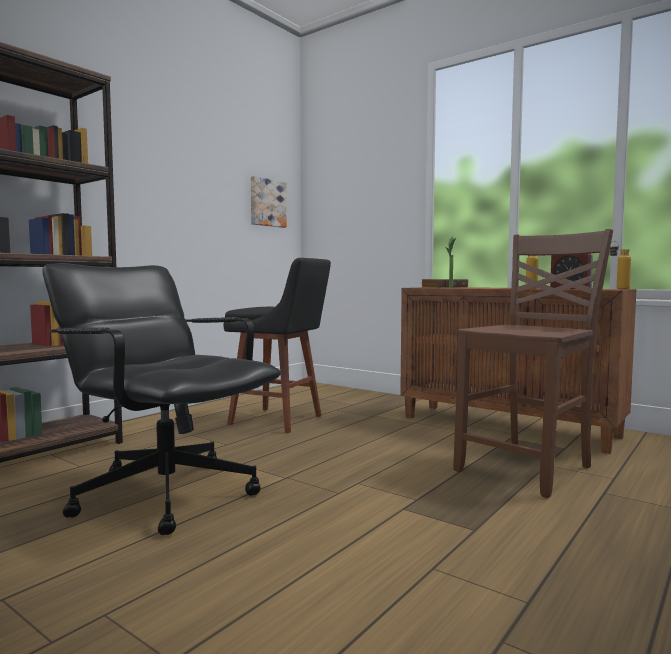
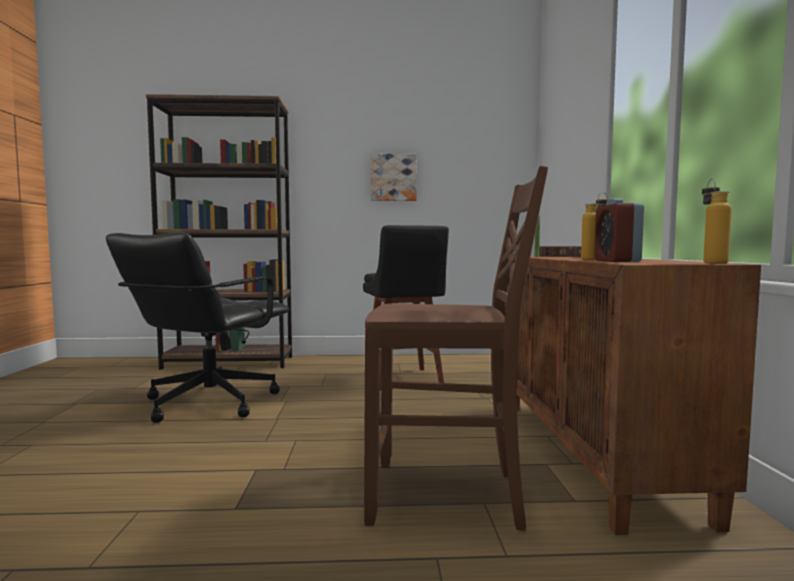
camera: 50 degrees right, 0 degrees up
black office chair [42,263,281,535] -> black office chair turned 150 degrees counterclockwise [106,232,289,423]
picture [251,176,287,228] -> picture moved to [371,153,417,201]

